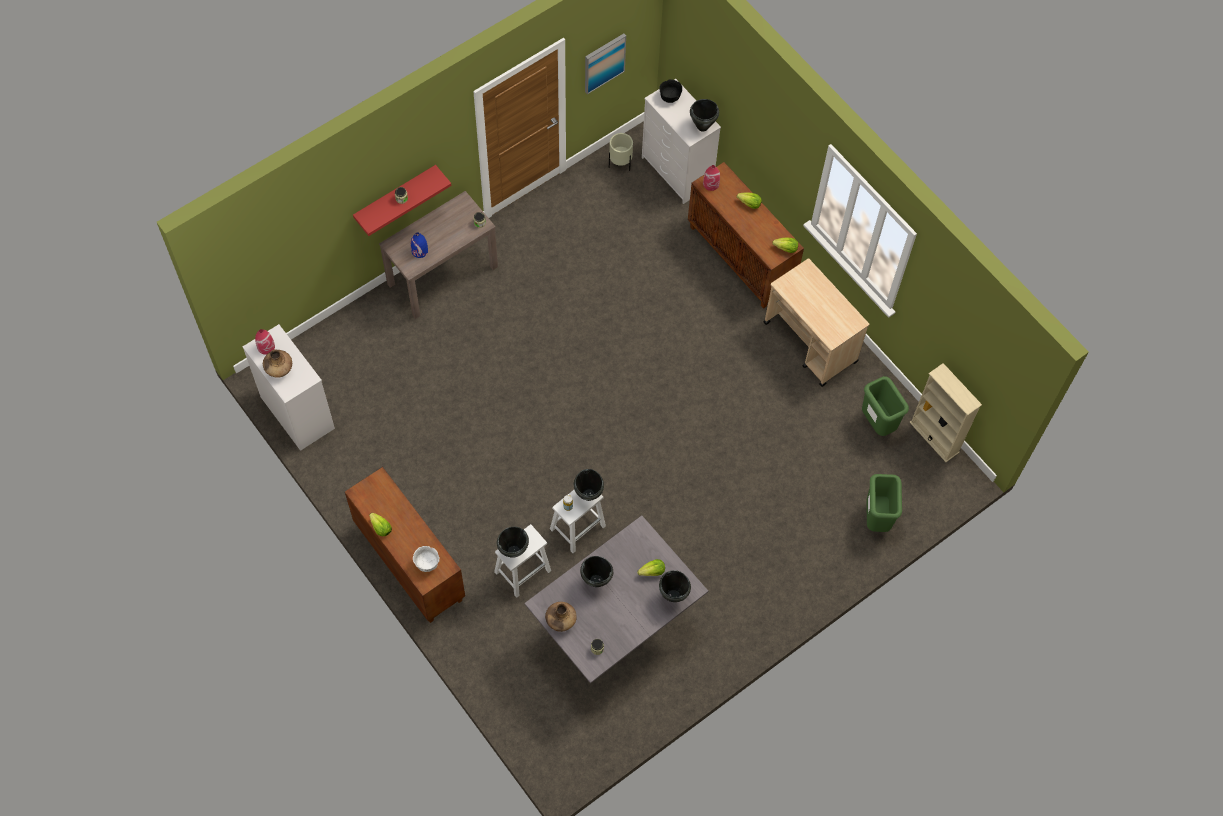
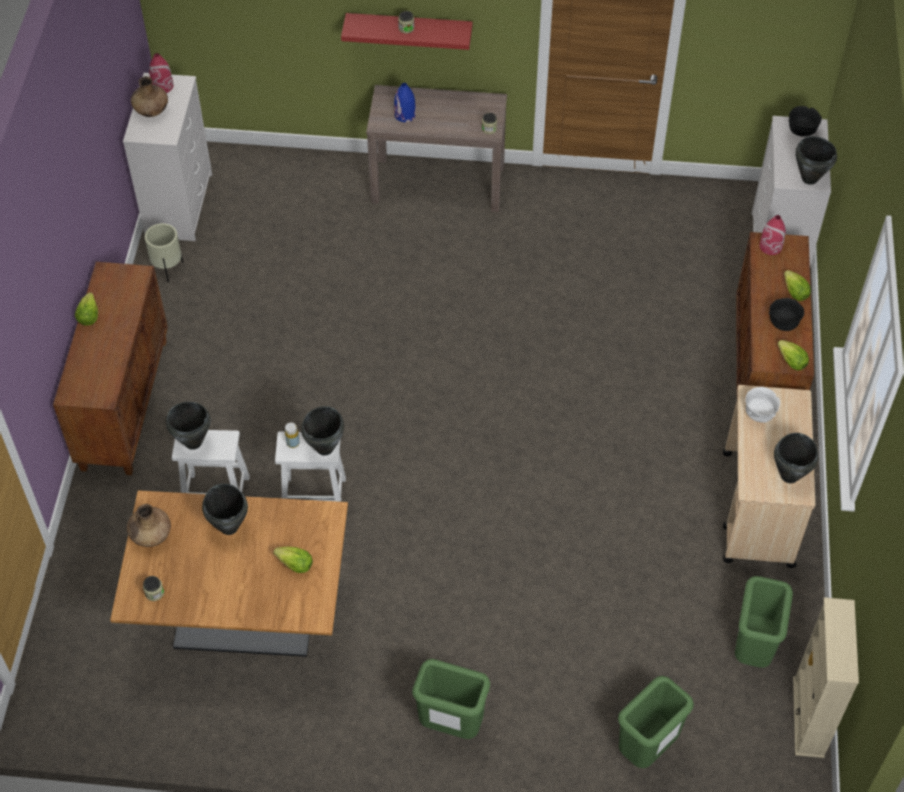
camera: 45 degrees right, 10 degrees down
white bowl [413,546,440,572] -> white bowl moved to [745,387,780,423]
grey dining table [525,515,708,684] -> brown dining table [110,490,348,657]
picture [585,34,626,94] -> none
beige planter [609,133,633,171] -> beige planter moved to [145,223,183,282]
black cooking pot [659,570,691,602] -> black cooking pot moved to [774,433,818,483]
none -> green trash can [412,659,490,739]
none -> black bowl [769,298,804,331]

